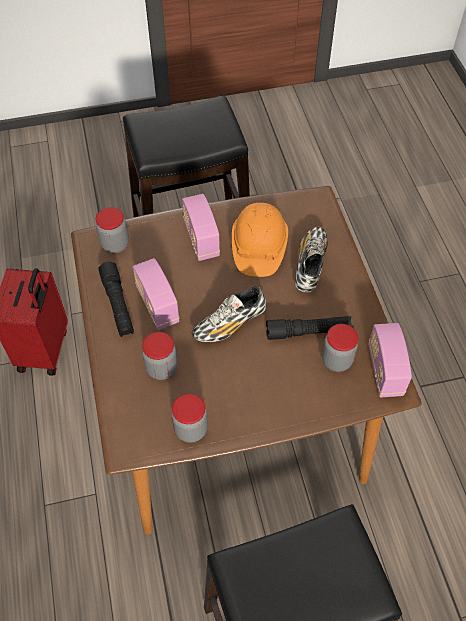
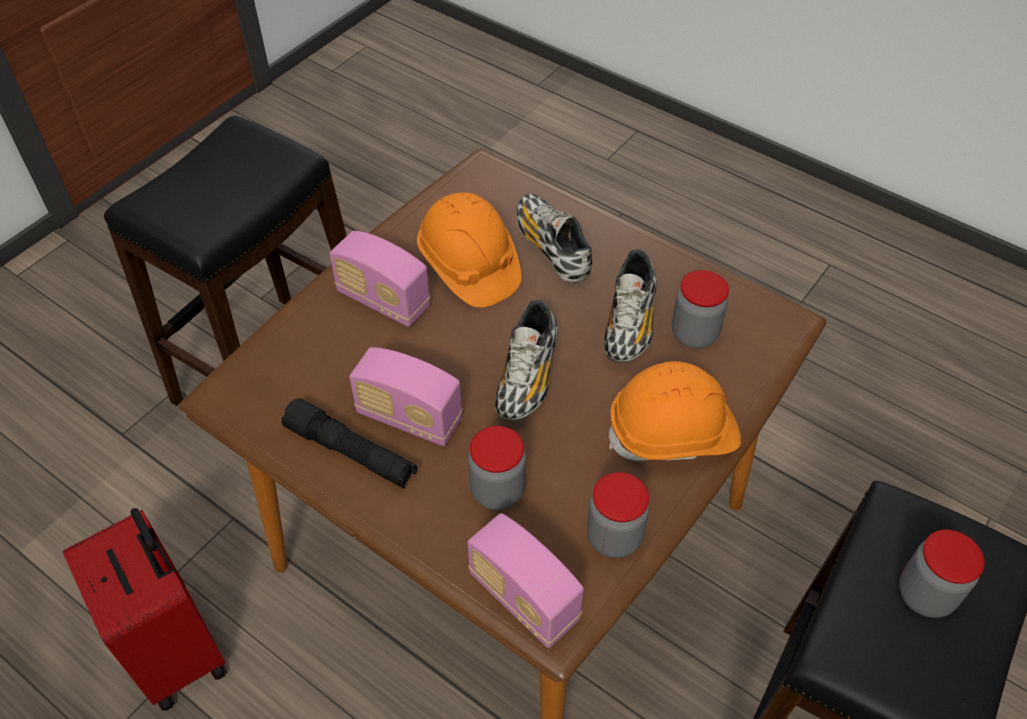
camera: 40 degrees left, 5 degrees down
jar [96,207,129,253] -> jar moved to [899,530,985,618]
black flashlight [266,316,354,340] -> shoe [604,249,657,363]
radio [368,323,412,397] -> radio moved to [467,513,584,648]
none -> orange hard hat [608,361,741,461]

